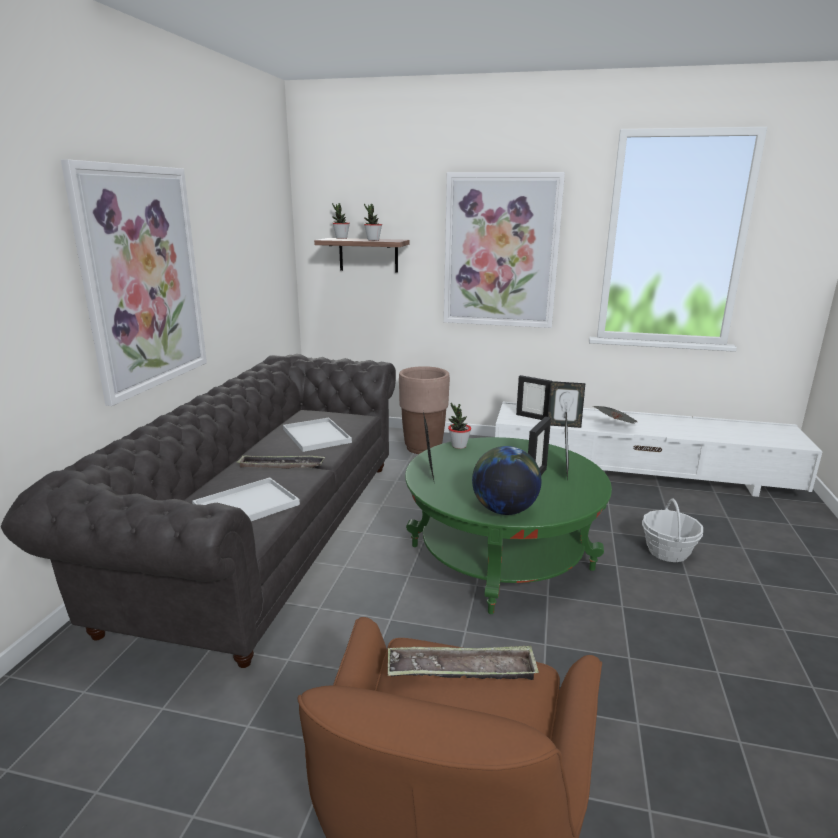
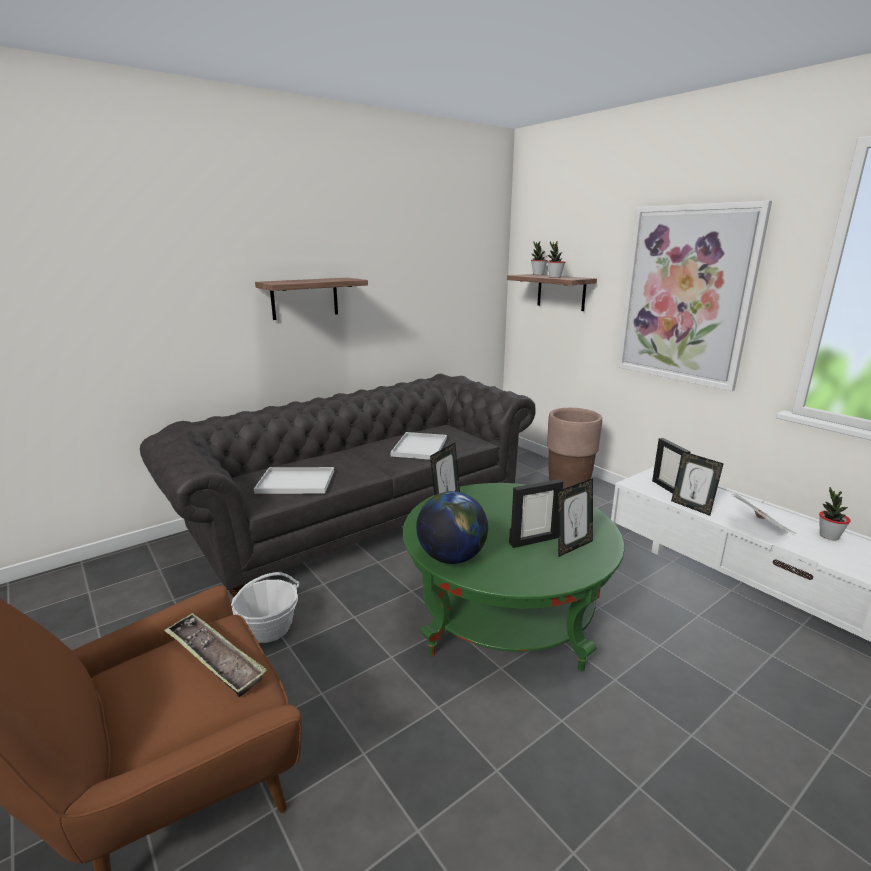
camera: 40 degrees right, 0 degrees up
picture [61,159,207,406] -> shelf [255,278,368,320]
tray [236,456,325,469] -> none
potted plant [448,403,471,449] -> potted plant moved to [819,487,851,540]
basket [642,498,703,562] -> basket moved to [231,572,299,643]

